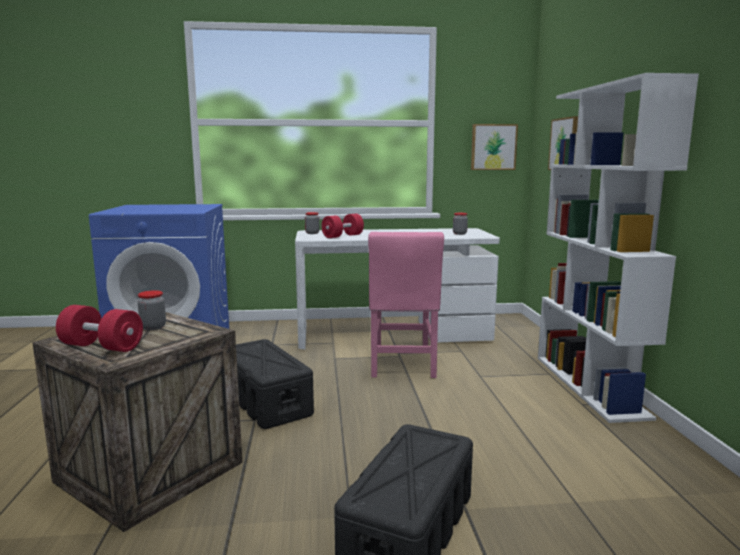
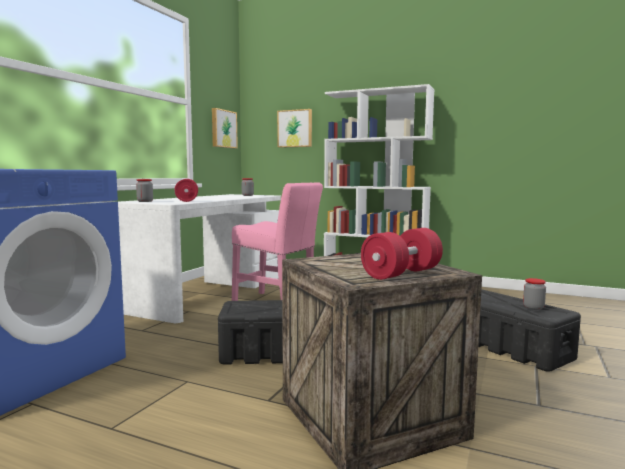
camera: 60 degrees left, 5 degrees down
jar [138,290,166,330] -> jar moved to [523,278,546,310]

